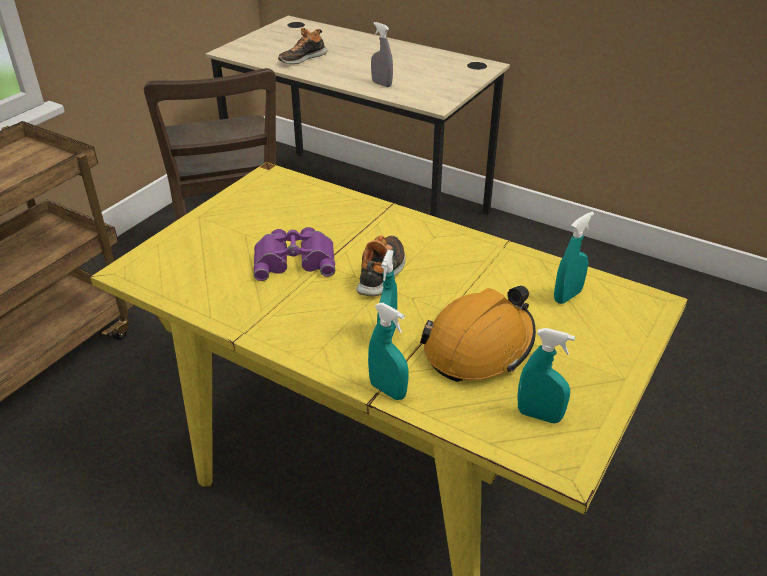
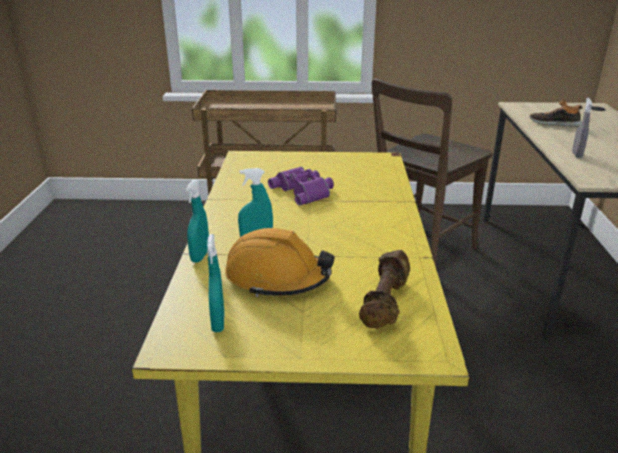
camera: 60 degrees right, 10 degrees down
shoe [356,235,406,296] -> none
turquoise spray bottle [554,212,594,304] -> brown dumbbell [359,250,410,329]

